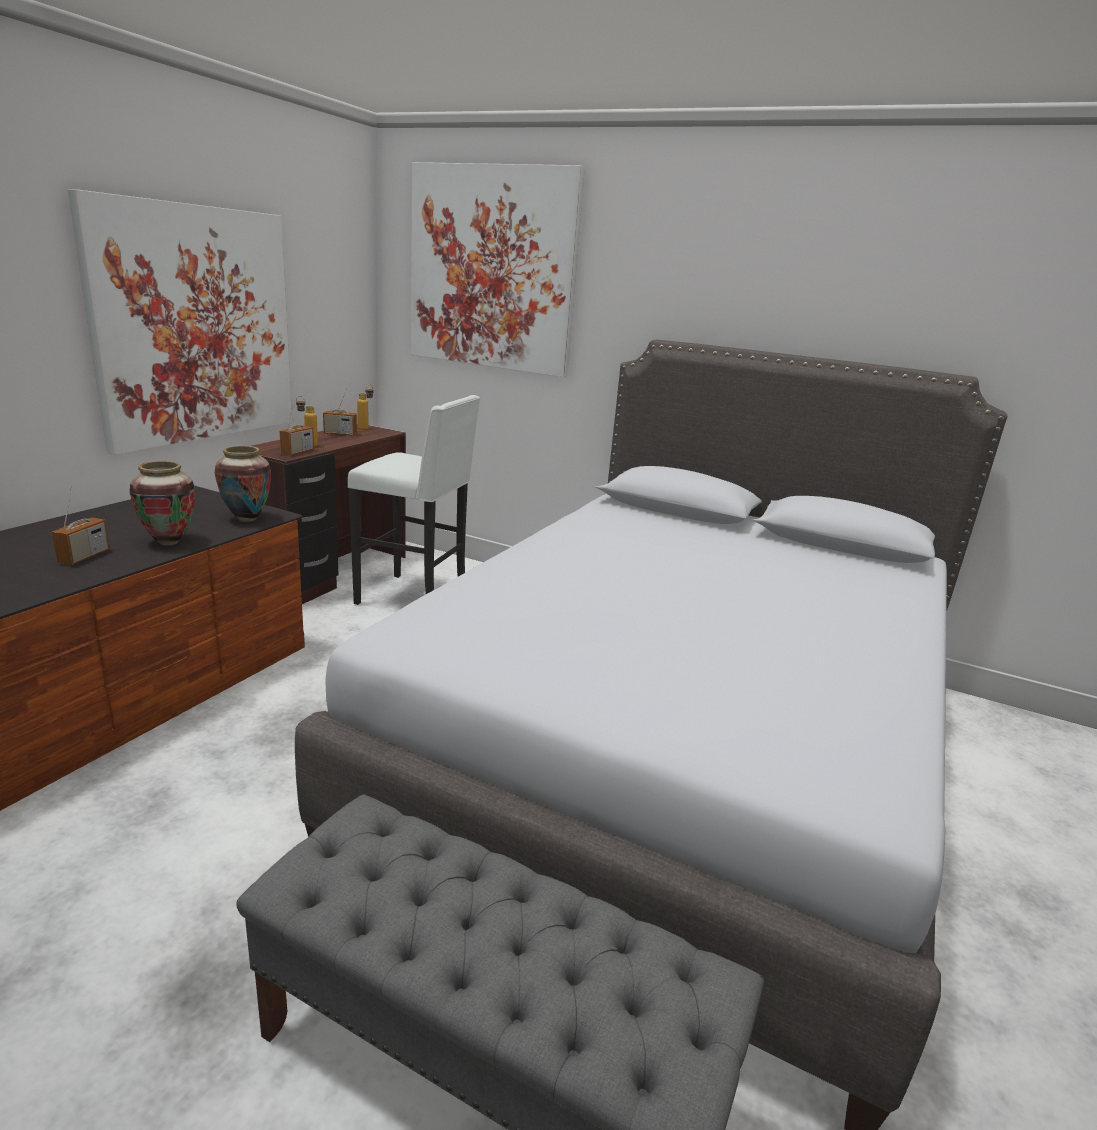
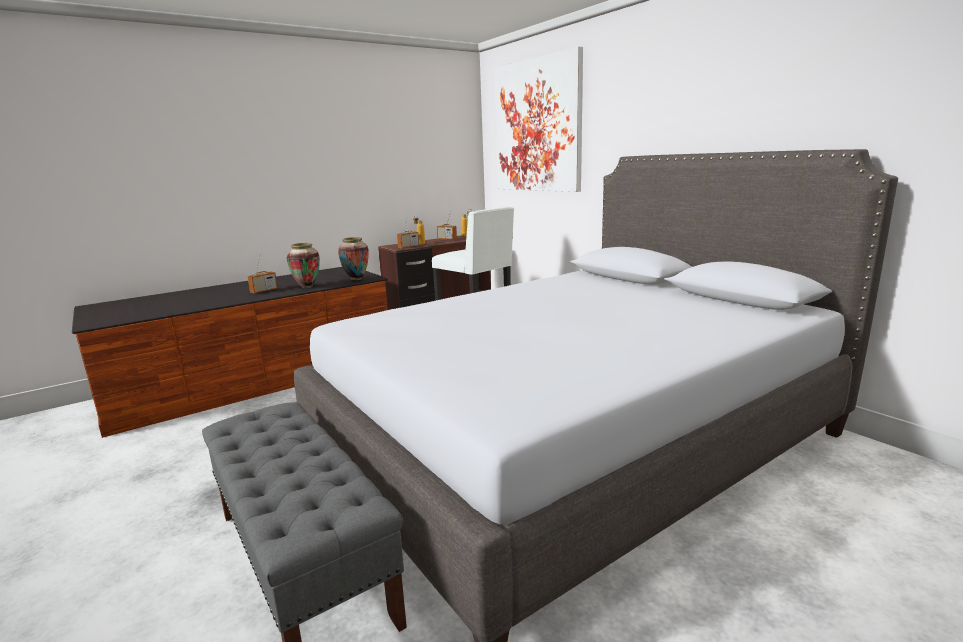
camera: 30 degrees right, 5 degrees down
picture [68,189,292,455] -> none

